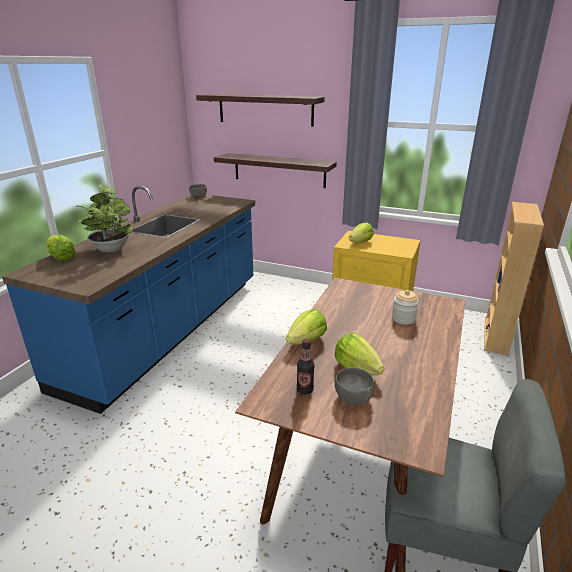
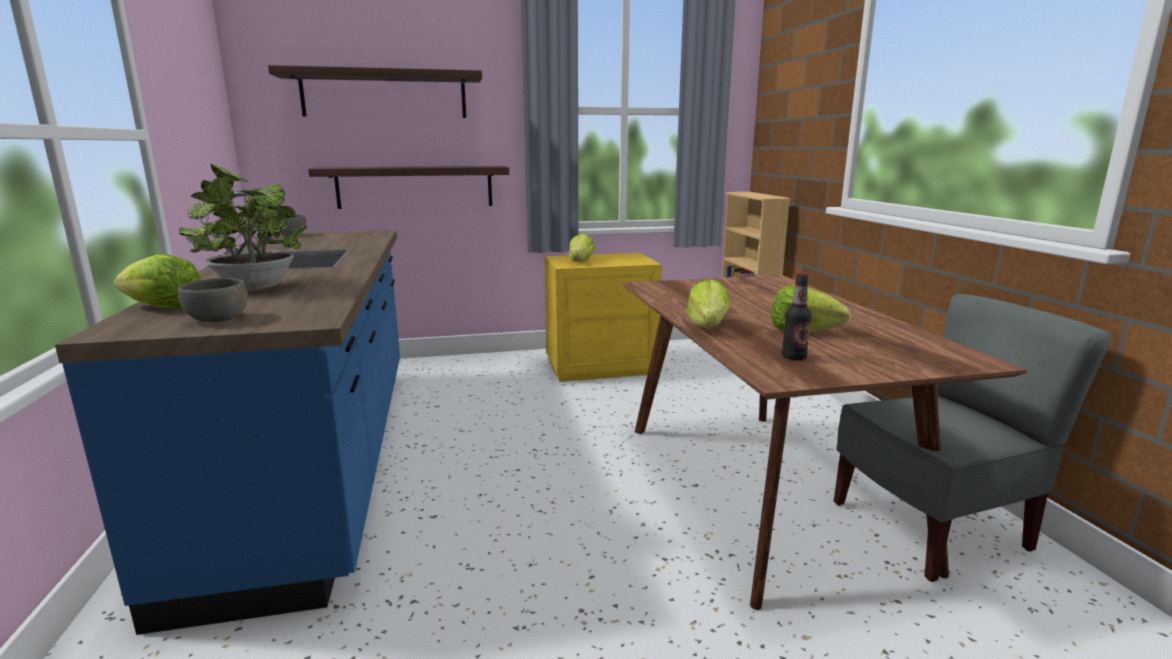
camera: 35 degrees left, 10 degrees down
grey bowl [335,368,375,405] -> grey bowl moved to [178,278,248,322]
jar [392,290,419,325] -> none

